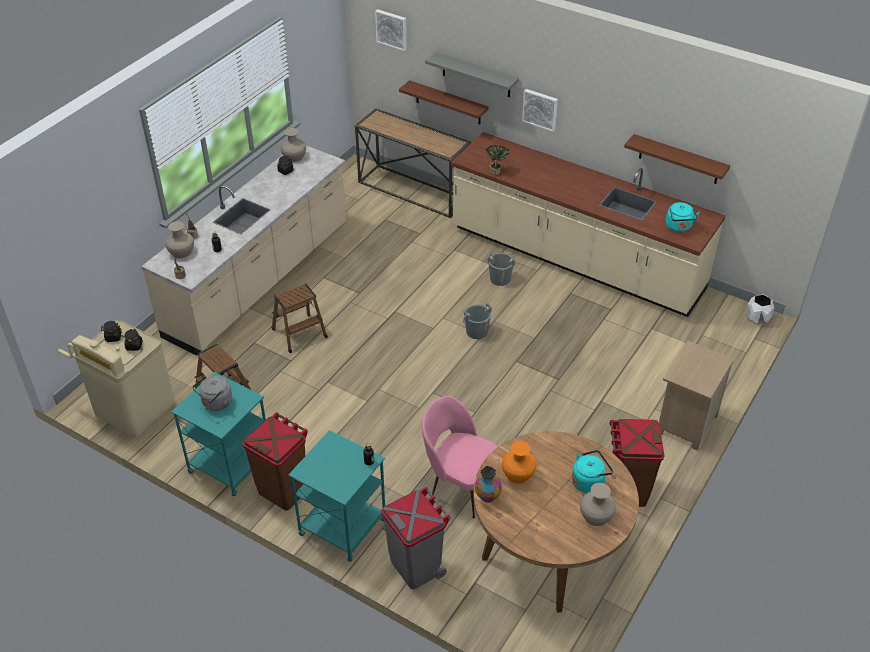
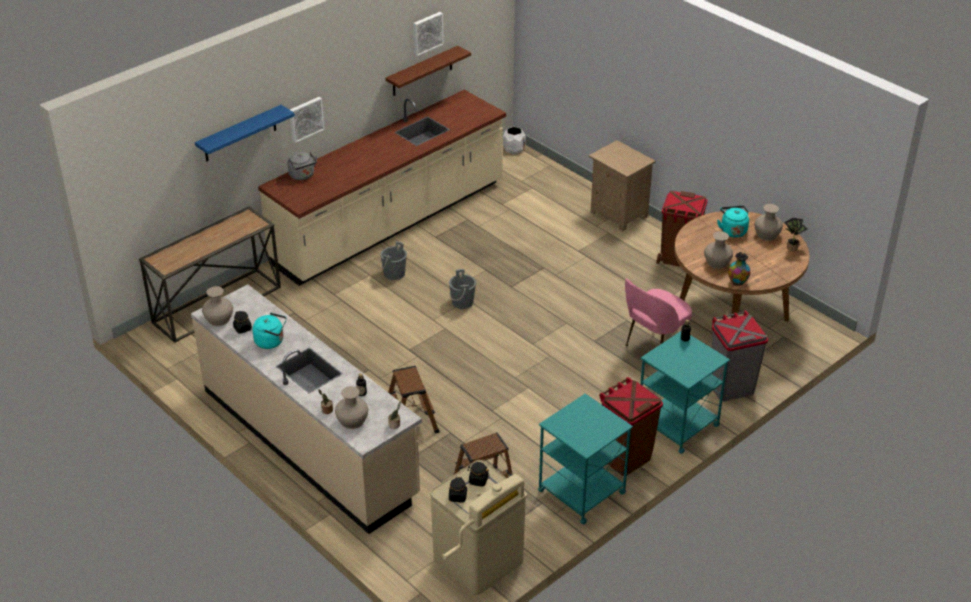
camera: 75 degrees left, 5 degrees down
grey kettle [192,375,232,411] -> grey kettle moved to [288,152,317,180]
picture [375,9,407,51] -> picture moved to [413,12,444,56]
brown shelf [399,80,489,124] -> none
grey shelf [425,52,519,97] -> blue shelf [195,105,295,161]
potted plant [485,145,510,175] -> potted plant moved to [785,218,808,251]
orange vase [502,441,536,483] -> beige vase [704,231,733,269]
turquoise kettle [666,202,700,232] -> turquoise kettle moved to [252,313,287,349]

